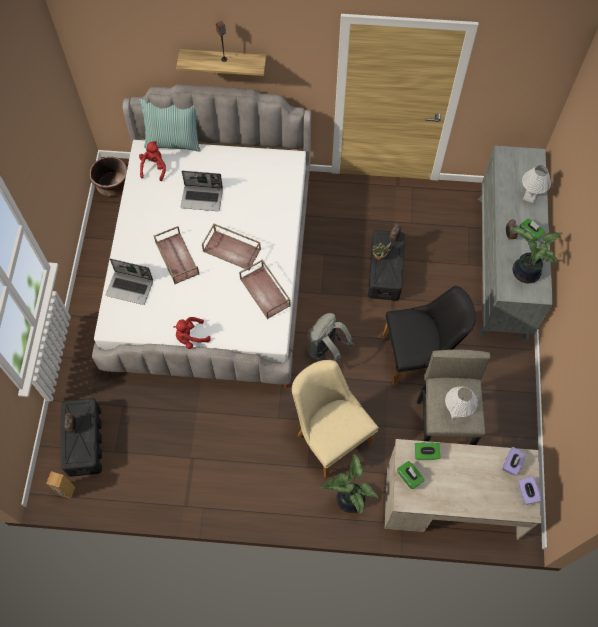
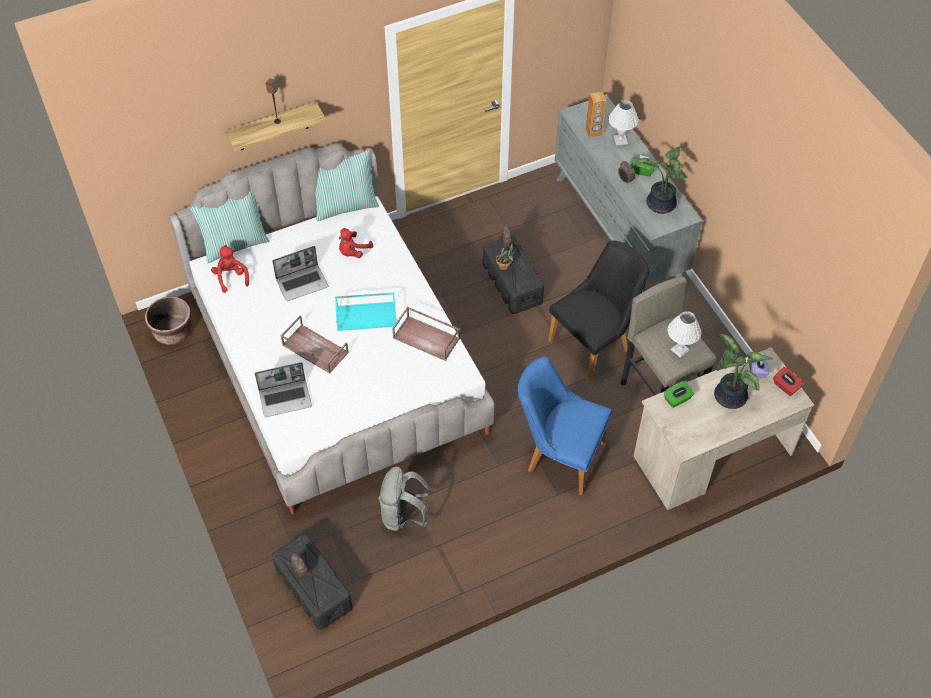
camera: 30 degrees left, 10 degrees down
brown speaker [46,471,75,499] -> brown speaker moved to [586,91,607,138]
red plush toy [173,317,211,349] -> red plush toy moved to [338,228,373,258]
brown tray [202,223,261,270] -> turquoise tray [335,292,397,331]
beige chair [292,360,379,478] -> blue chair [518,357,612,496]
grey backpack [308,313,354,363] -> grey backpack moved to [378,467,432,531]
potted plant [320,454,379,513] -> potted plant moved to [714,334,773,409]
green tissue box [397,461,424,489] -> none
purple tissue box [518,476,541,505] -> red tissue box [773,367,804,396]
none -> pillow [315,150,379,221]

